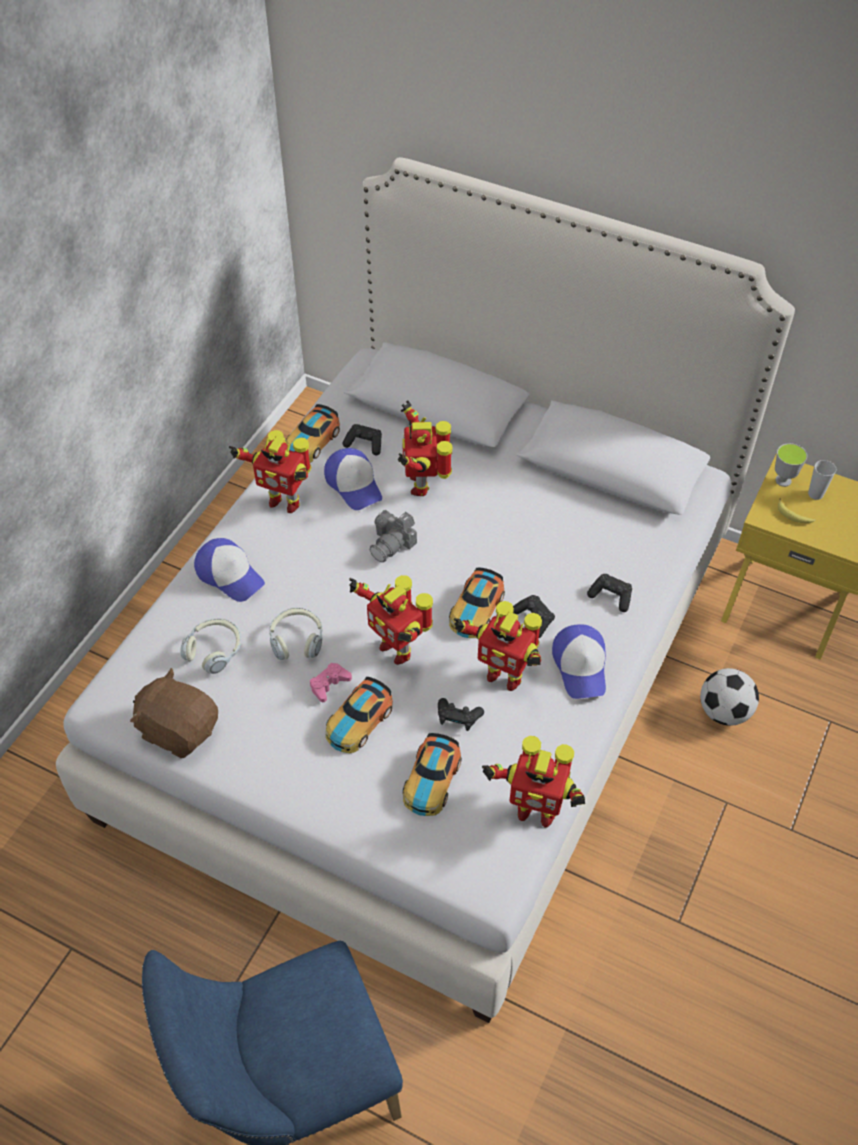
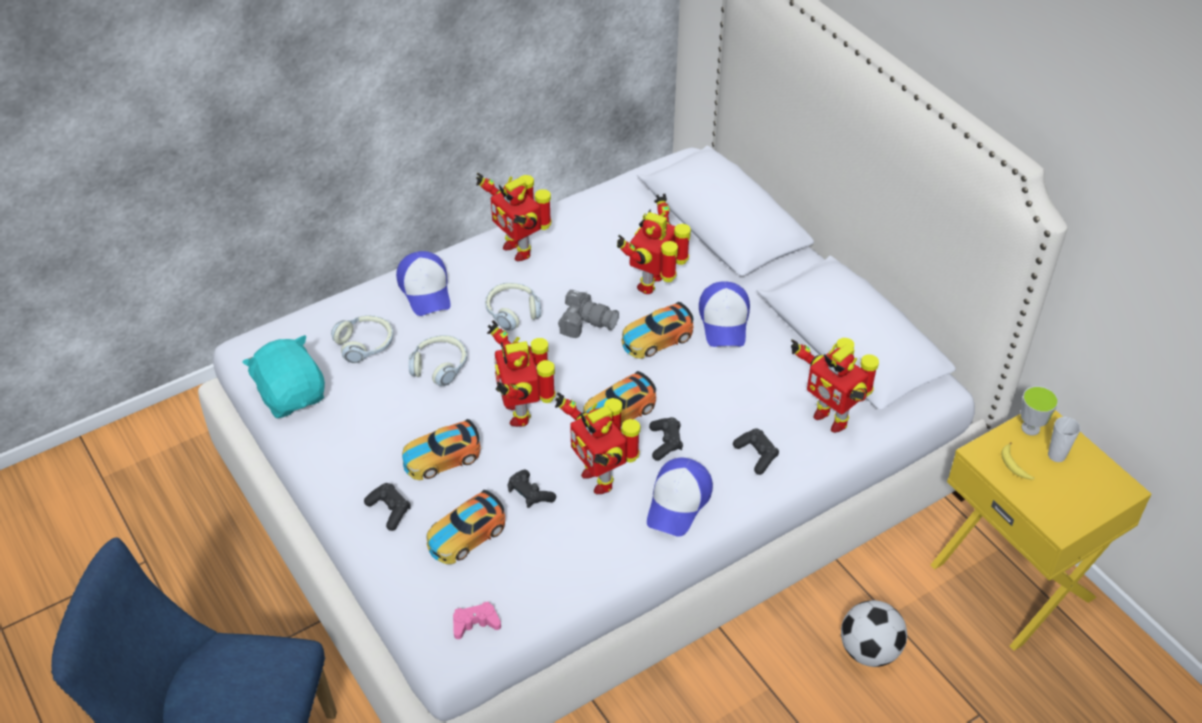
camera: 30 degrees right, 5 degrees down
brown plush toy [130,668,218,758] -> turquoise plush toy [242,335,325,418]
toy car [285,404,340,463] -> toy car moved to [621,302,694,359]
pink game controller [310,663,352,702] -> pink game controller moved to [453,602,501,639]
cap [324,448,382,510] -> cap moved to [699,281,750,347]
black game controller [343,424,382,456] -> black game controller moved to [364,483,411,531]
camera [370,510,417,562] -> camera turned 135 degrees counterclockwise [558,290,619,338]
toy robot [482,736,585,827] -> toy robot moved to [791,338,879,433]
none -> headphones [485,283,541,330]

